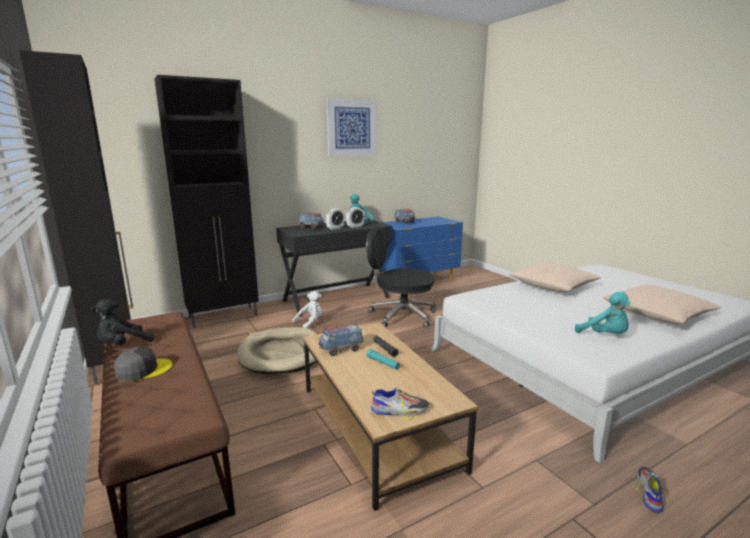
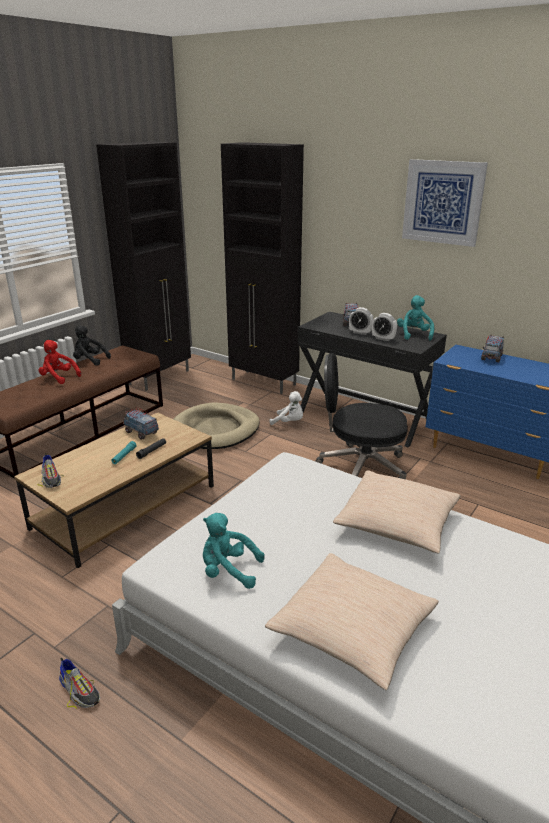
camera: 65 degrees right, 10 degrees up
grey cap [114,347,172,382] -> red plush toy [39,340,81,384]
black office chair [366,226,436,328] -> black office chair turned 75 degrees counterclockwise [316,353,408,479]
turquoise plush toy [575,292,630,334] -> turquoise plush toy turned 75 degrees clockwise [203,513,265,589]
shoe [633,467,668,513] -> shoe turned 45 degrees clockwise [59,658,100,709]

